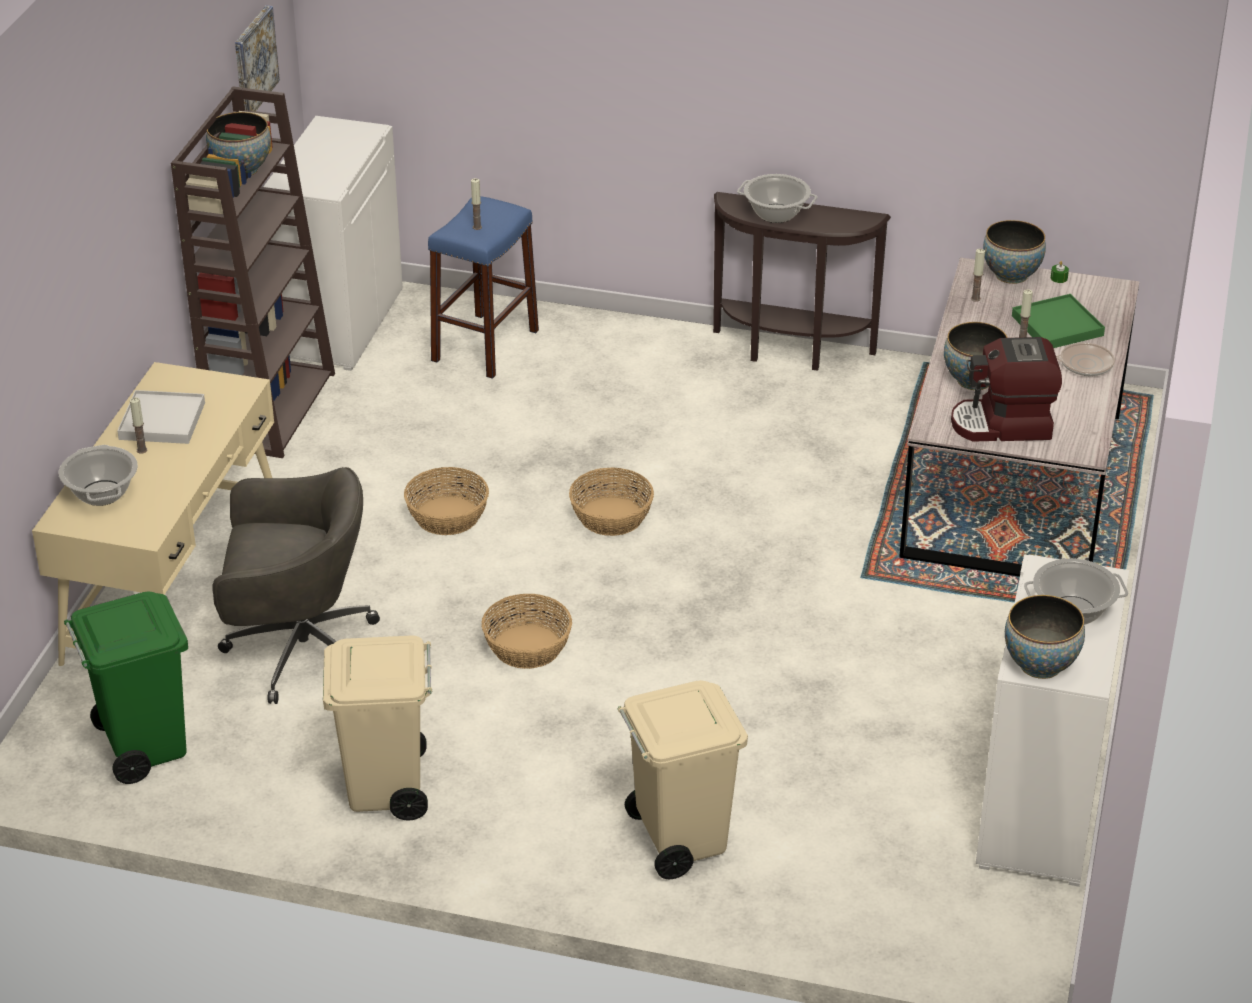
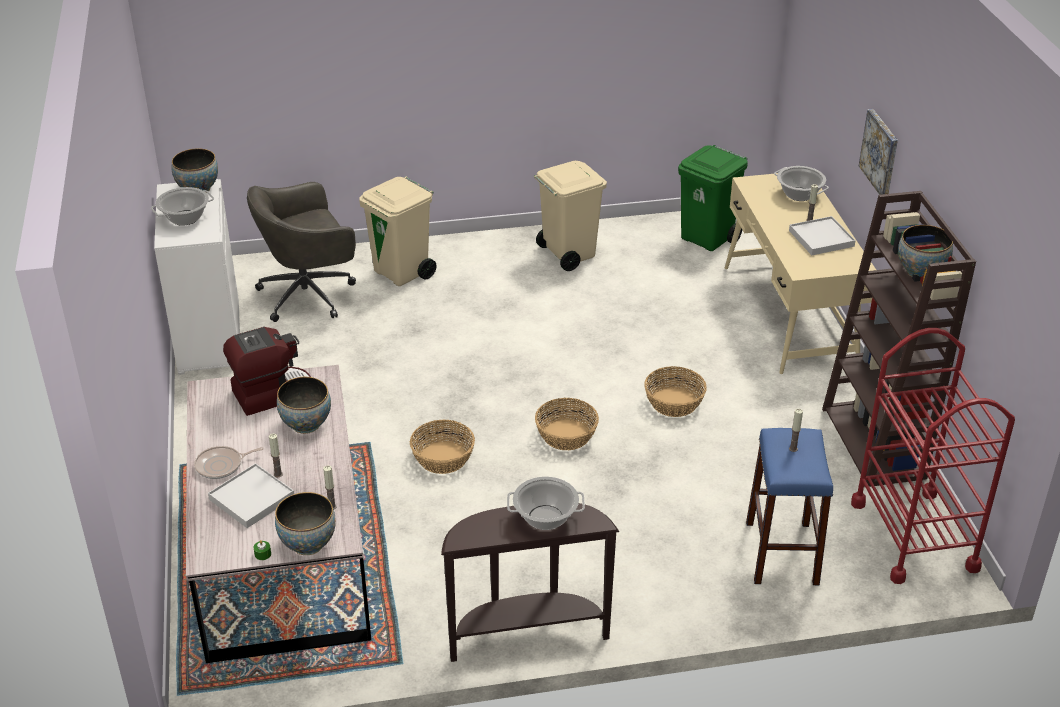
camera: 155 degrees right, 0 degrees up
grey office chair [212,467,380,704] -> grey office chair moved to [247,182,356,322]
picture [235,5,280,111] -> picture moved to [859,109,898,195]
white cabinet [263,116,403,371] -> red cart [851,328,1015,584]
basket [481,594,572,669] -> basket moved to [410,420,475,474]
green tray [1012,294,1105,348] -> white tray [208,463,294,528]

